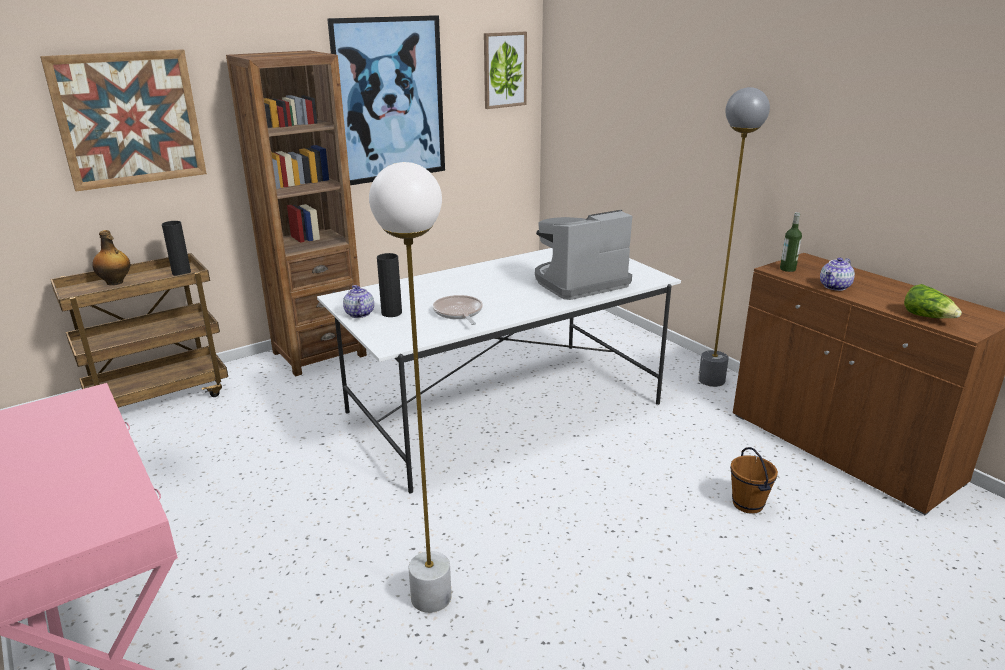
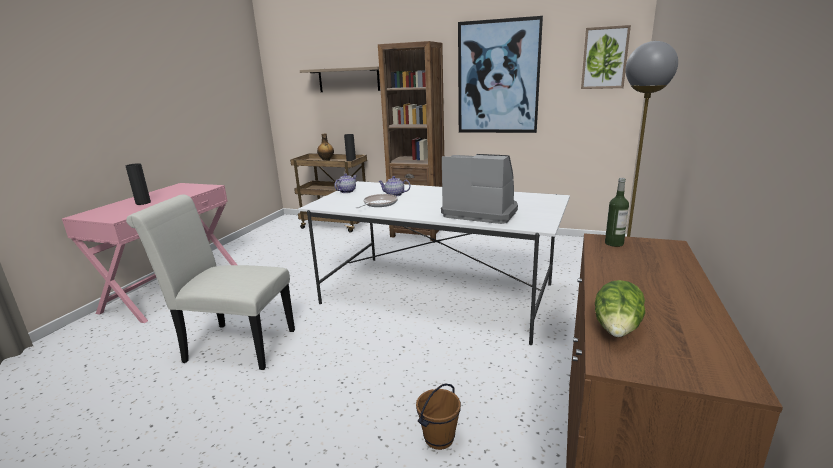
camera: 55 degrees right, 5 degrees down
picture [40,49,207,191] -> shelf [300,66,380,92]
white floor lamp [369,162,452,613] -> white chair [126,195,295,370]
black vase [377,253,402,317] -> black vase moved to [126,163,151,205]
teapot [820,257,855,291] -> teapot moved to [378,176,410,196]

